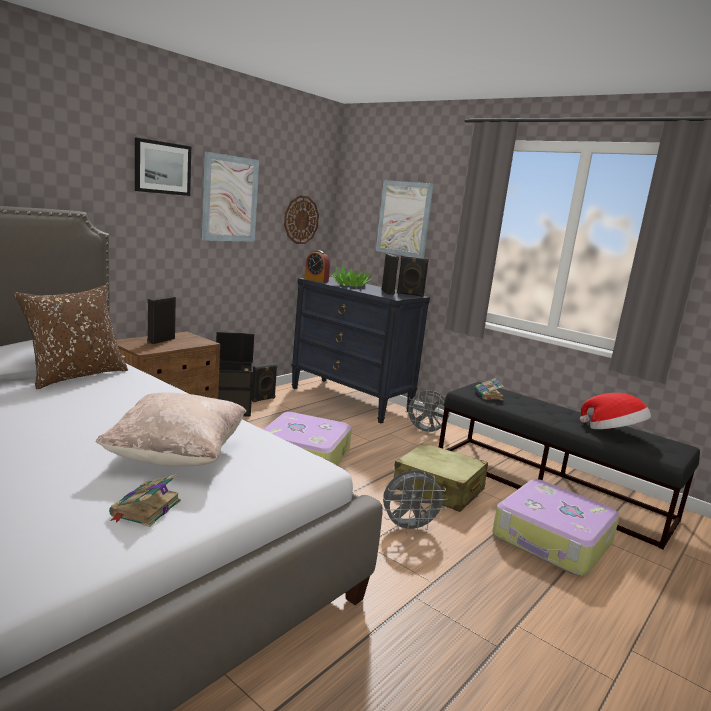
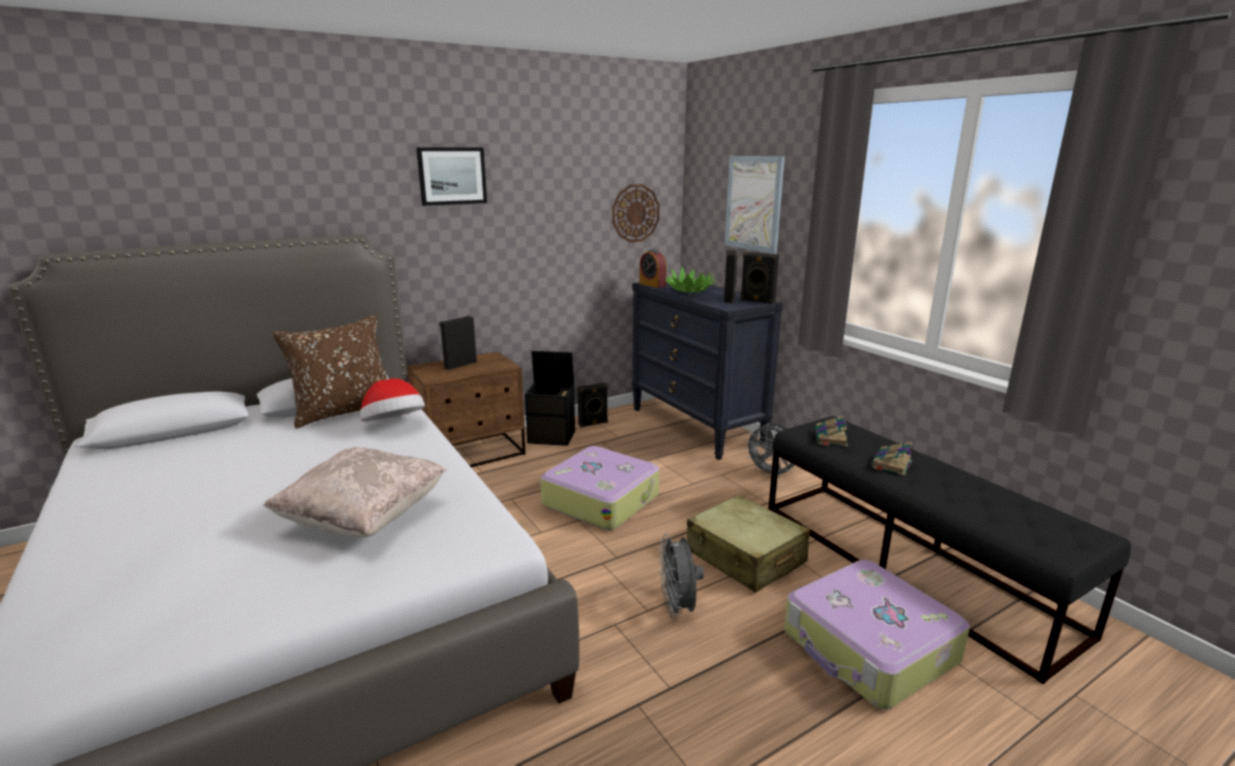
camera: 20 degrees right, 5 degrees up
book [109,474,181,527] -> book moved to [871,442,912,476]
picture [202,152,259,242] -> none
grey fan [383,470,448,534] -> grey fan turned 75 degrees clockwise [659,533,704,618]
hat [580,393,651,429] -> hat moved to [360,378,425,421]

